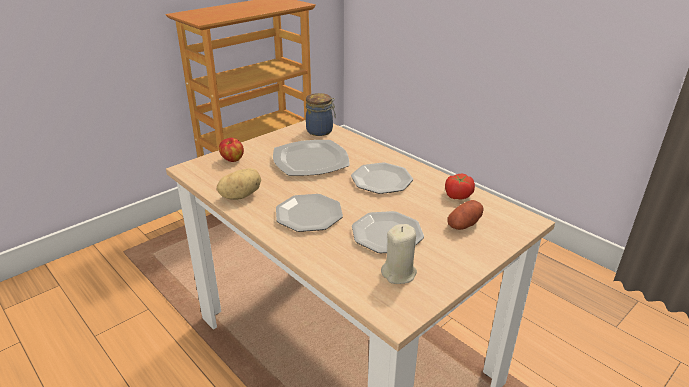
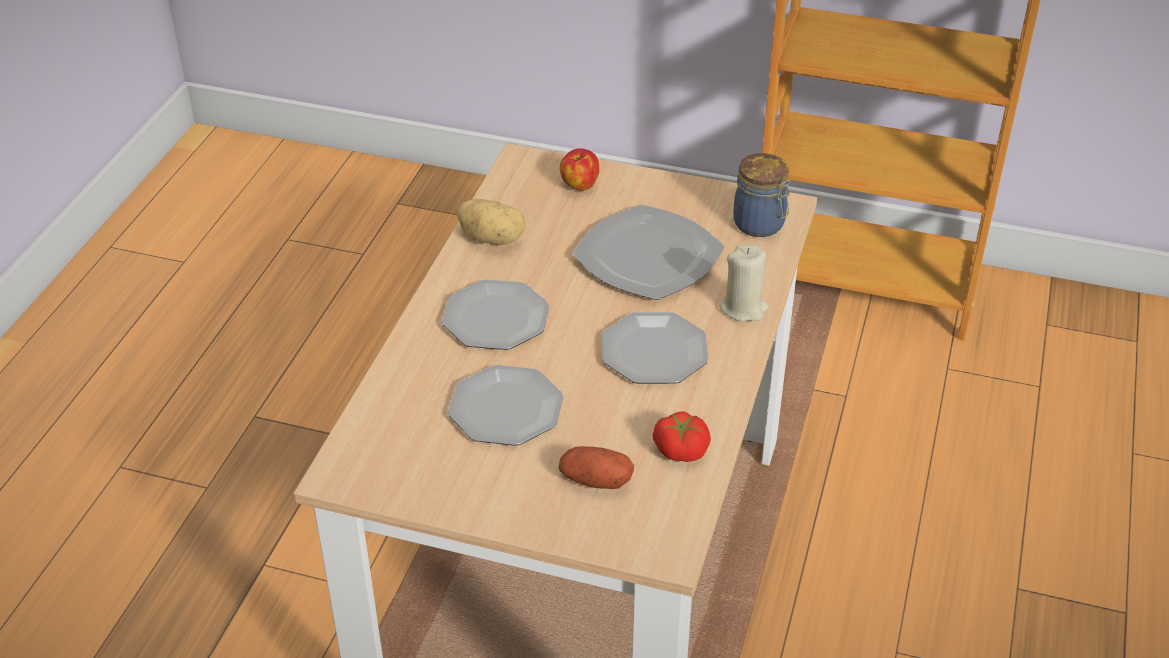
camera: 60 degrees right, 10 degrees up
beige candle [381,224,417,284] -> beige candle moved to [719,245,769,321]

